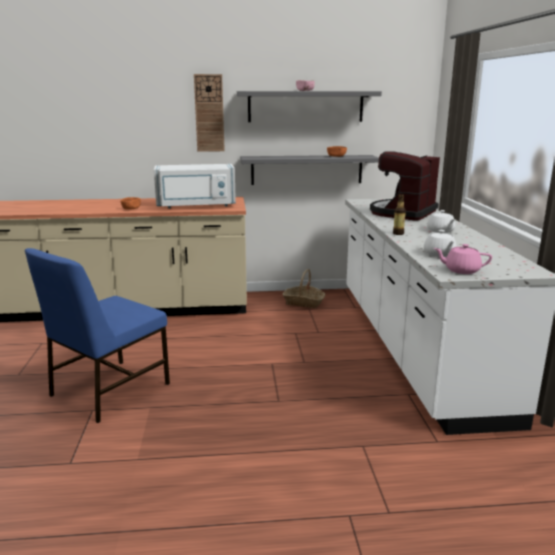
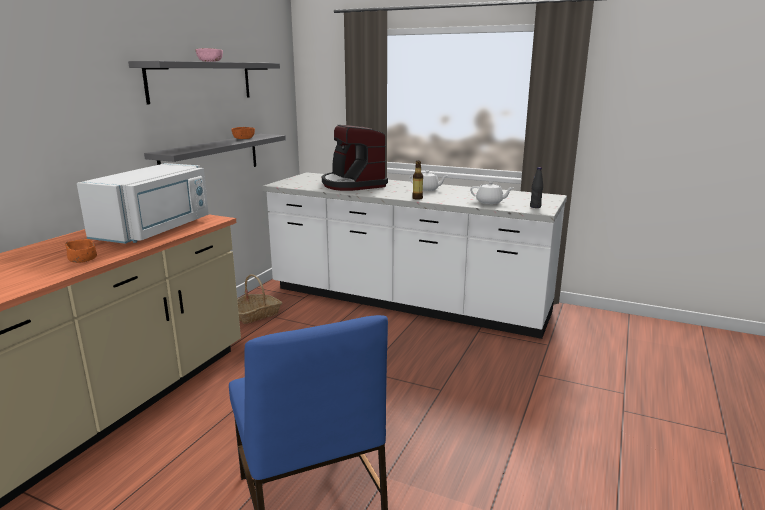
camera: 60 degrees left, 0 degrees up
wall clock [194,74,225,152] -> none
pink teapot [434,244,492,274] -> black bottle [530,167,543,208]

